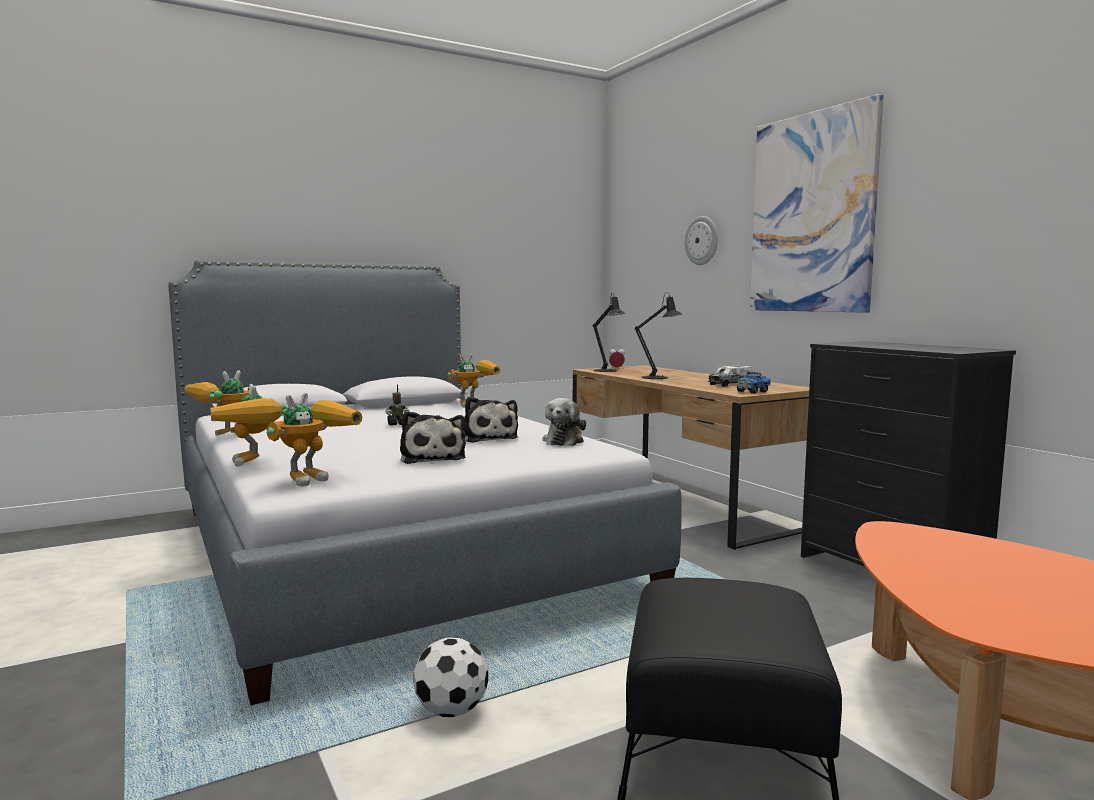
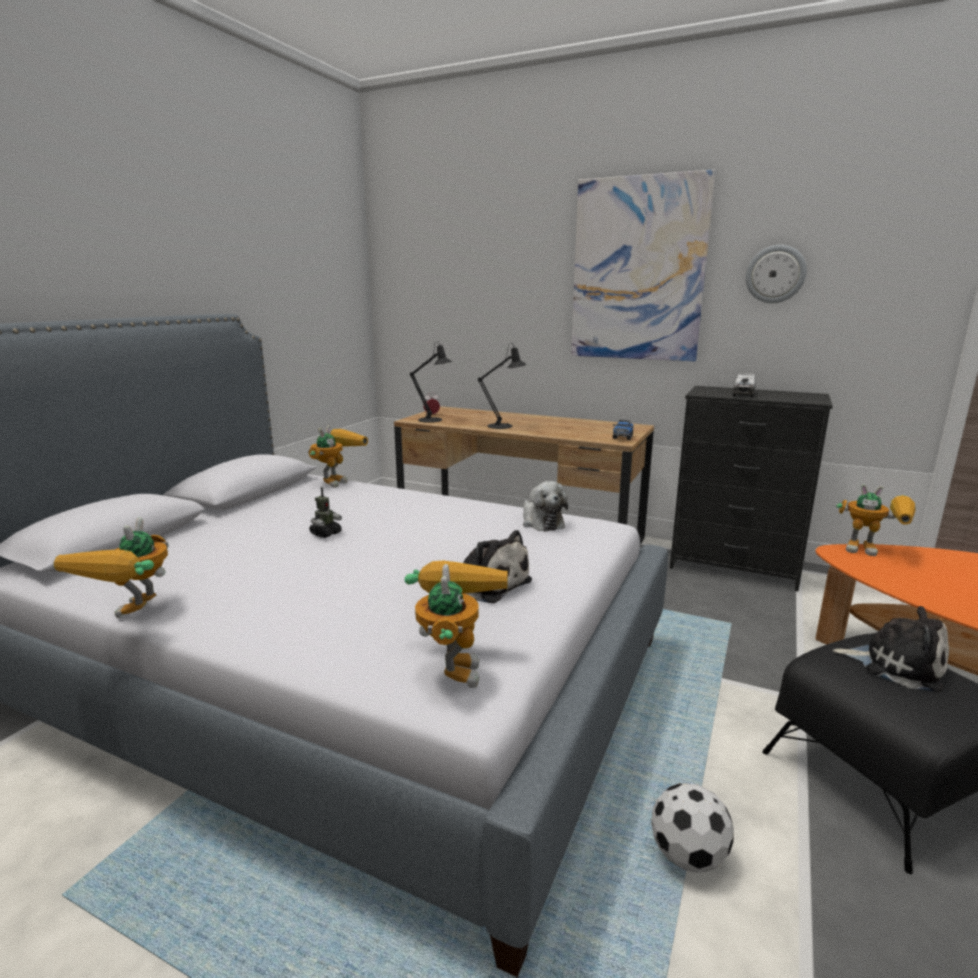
camera: 35 degrees left, 10 degrees up
toy robot [210,384,288,467] -> toy robot moved to [836,484,916,556]
plush toy [464,397,518,443] -> plush toy moved to [833,606,949,692]
wall clock [685,216,718,265] -> wall clock moved to [746,245,807,303]
toy truck [708,366,754,387] -> toy truck moved to [733,373,756,397]

